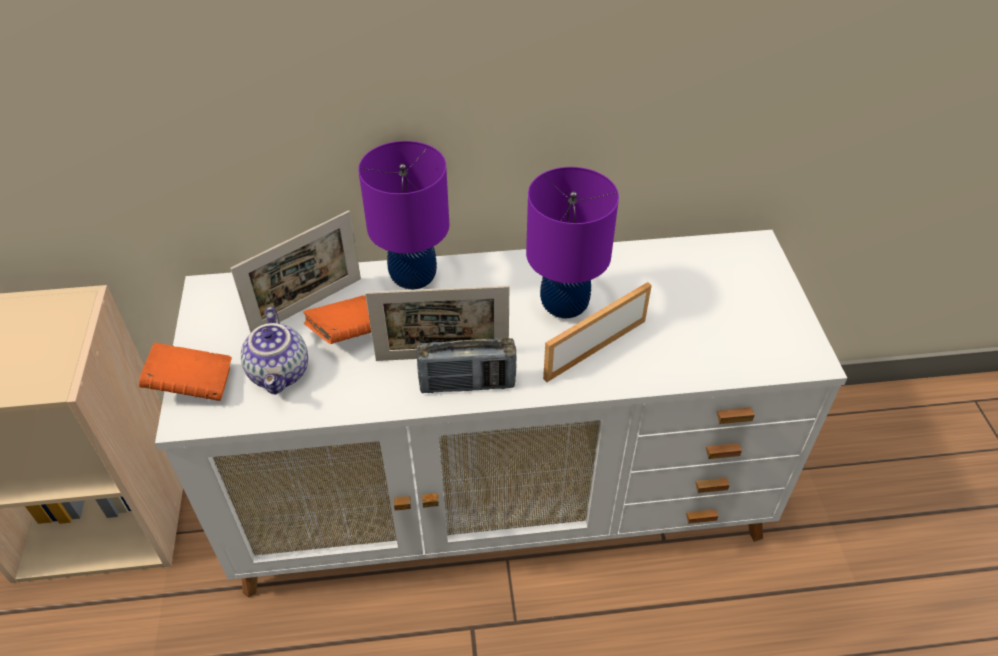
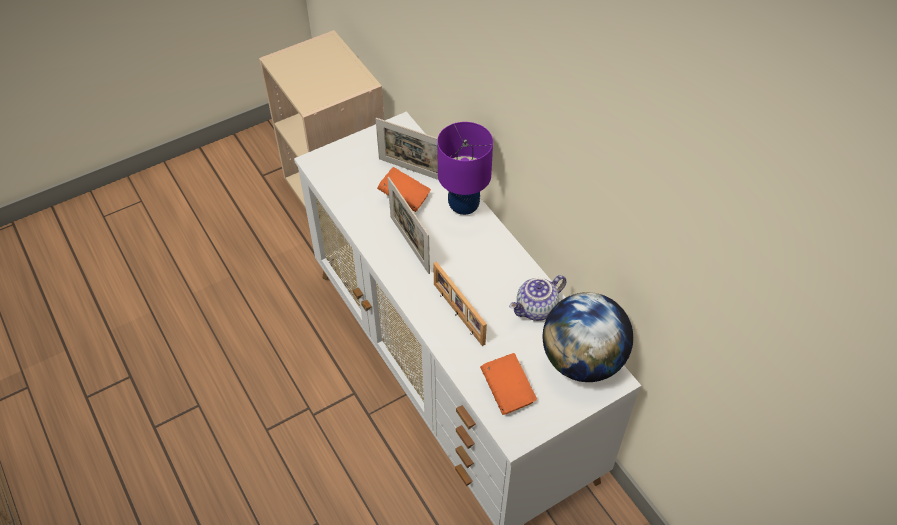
camera: 65 degrees right, 5 degrees up
orange book [139,343,232,401] -> orange book moved to [480,353,537,415]
teapot [241,307,308,395] -> teapot moved to [509,275,567,321]
radio [417,338,516,393] -> none
purple table lamp [526,167,619,319] -> none
picture frame [543,282,652,382] -> picture frame turned 150 degrees counterclockwise [433,262,487,346]
none -> globe [543,292,633,382]

